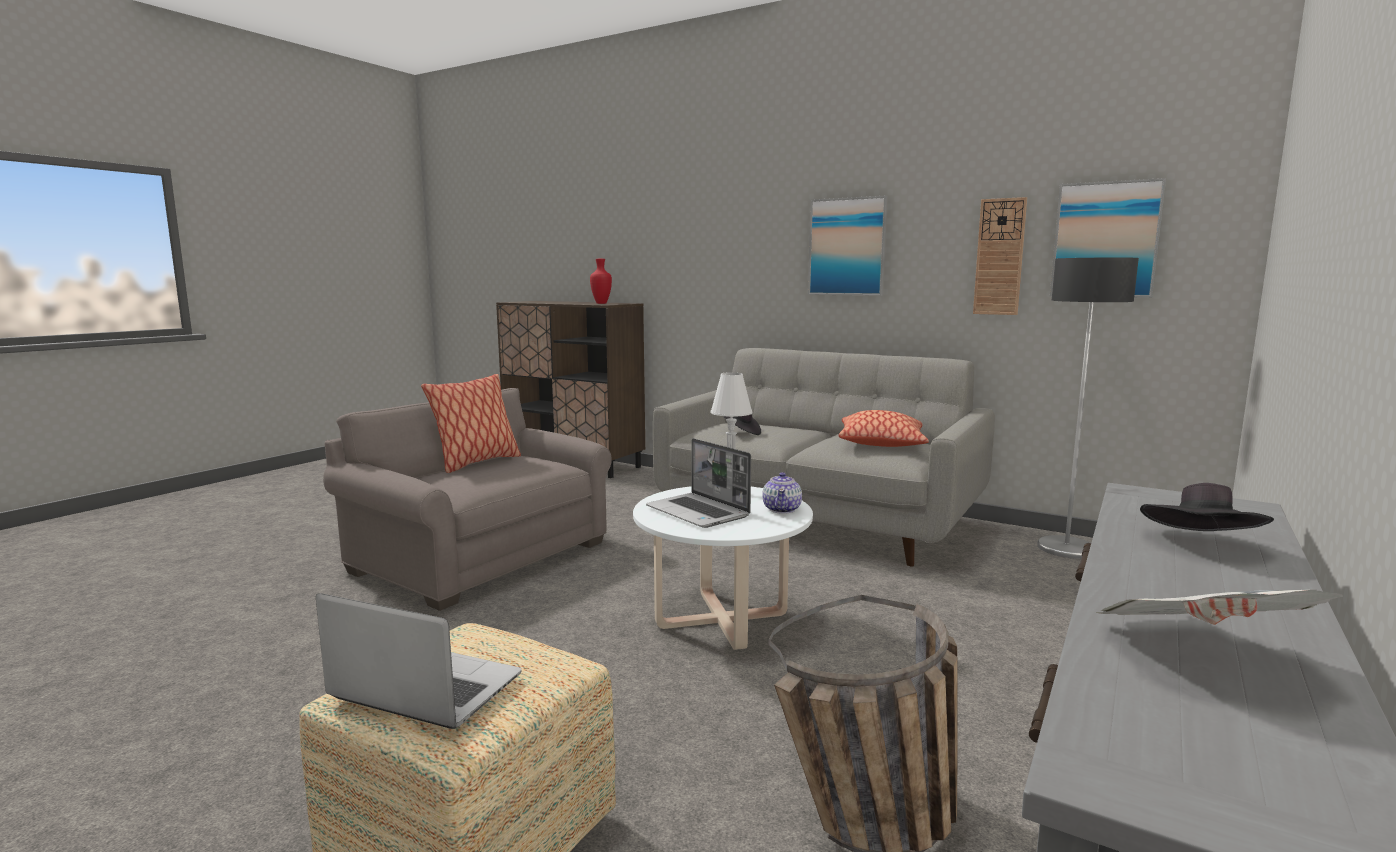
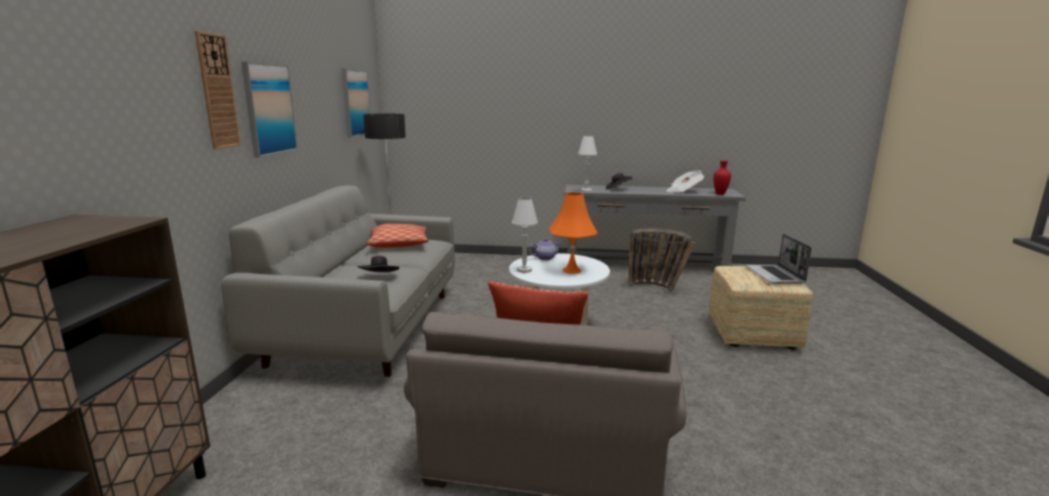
camera: 115 degrees left, 5 degrees up
red vase [590,259,612,304] -> red vase moved to [713,160,731,195]
laptop [646,438,751,528] -> orange table lamp [549,192,598,274]
wall clock [973,197,1027,315] -> wall clock moved to [194,31,241,149]
none -> white table lamp [578,136,597,192]

